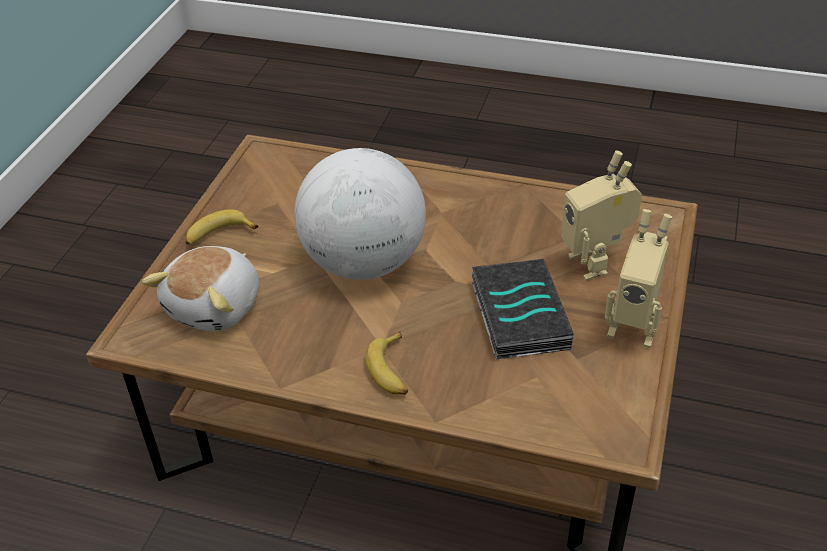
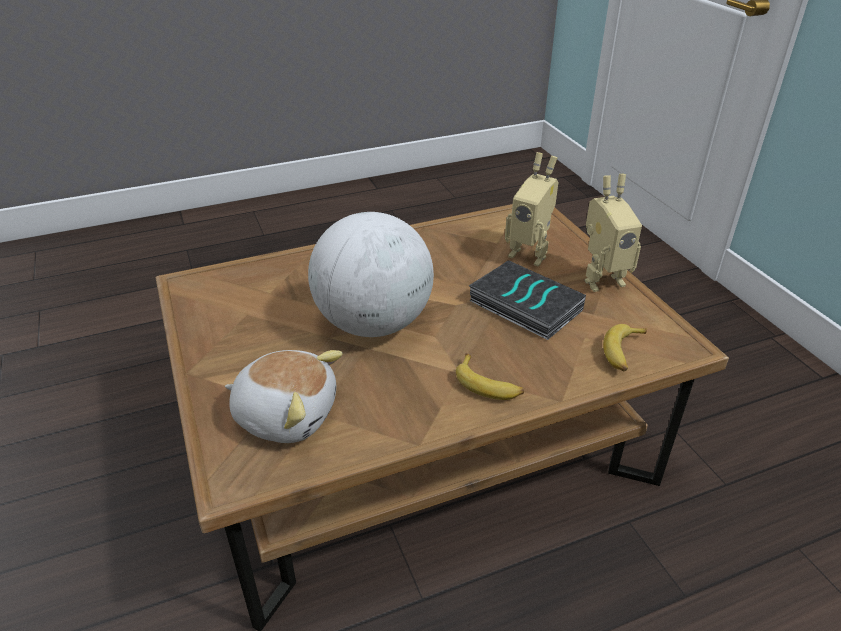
camera: 40 degrees left, 5 degrees down
plush toy [142,246,259,331] -> plush toy turned 60 degrees counterclockwise [225,350,343,443]
banana [185,209,258,245] -> banana moved to [603,324,647,371]

